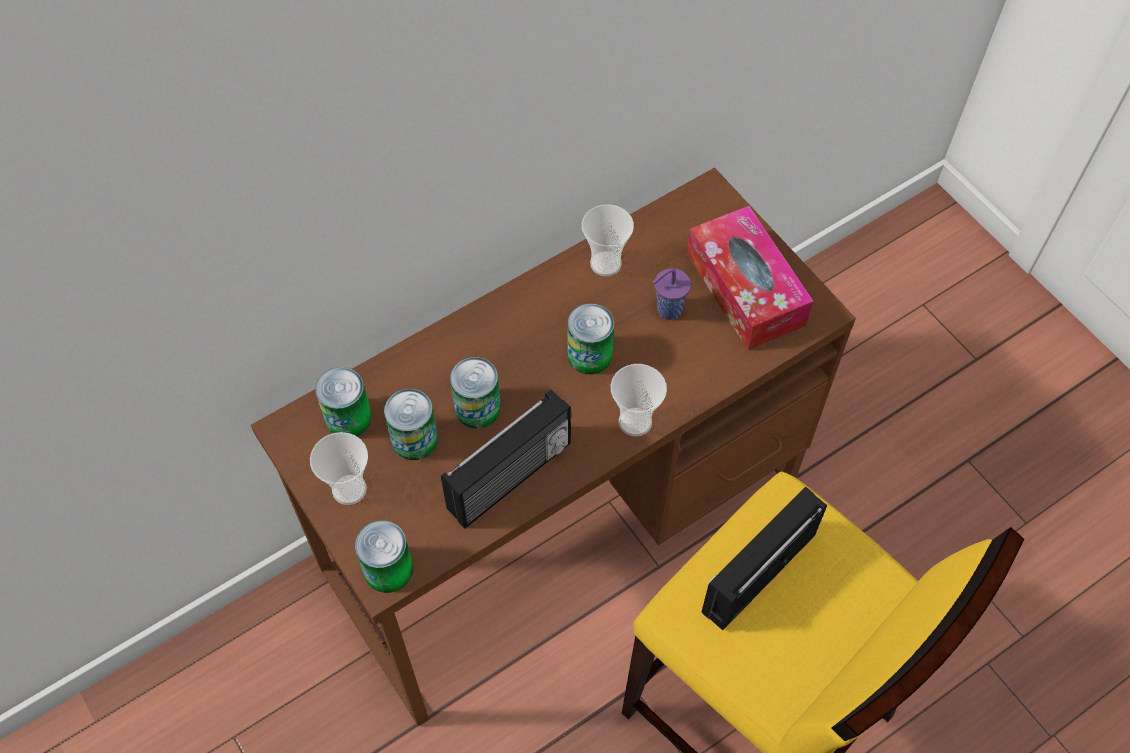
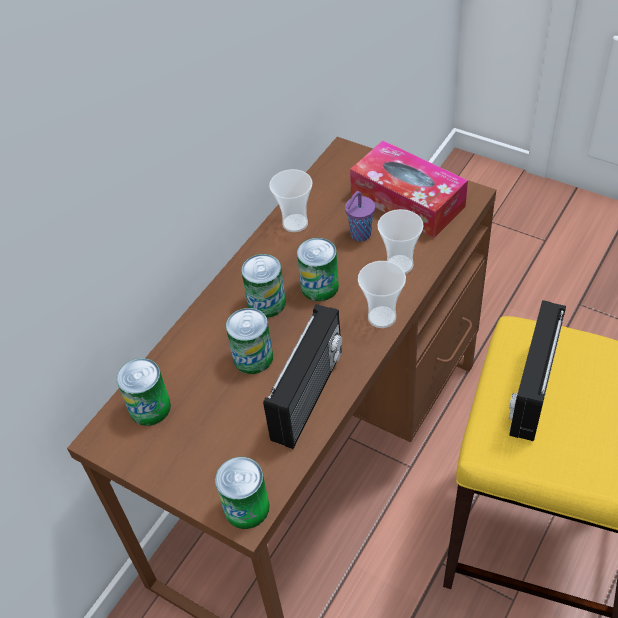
camera: 20 degrees left, 10 degrees down
cup [310,432,368,505] -> cup moved to [377,209,424,274]
can [384,389,438,460] -> can moved to [241,254,286,318]

